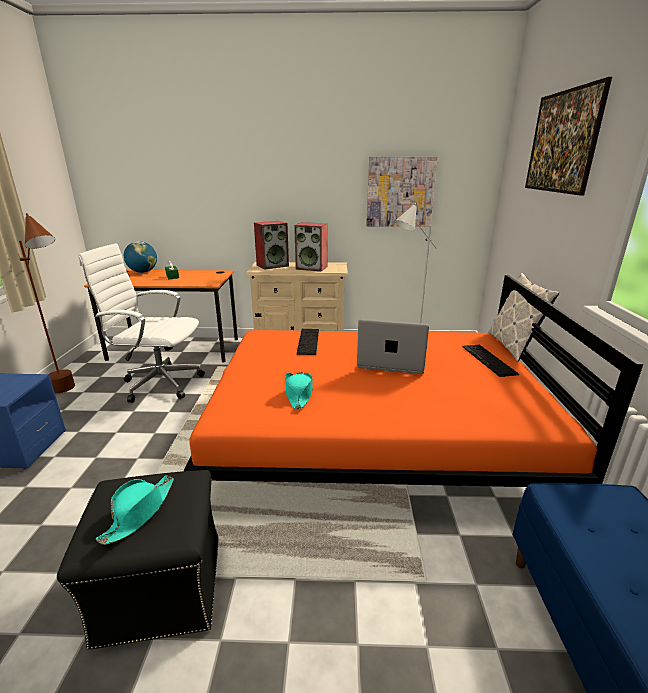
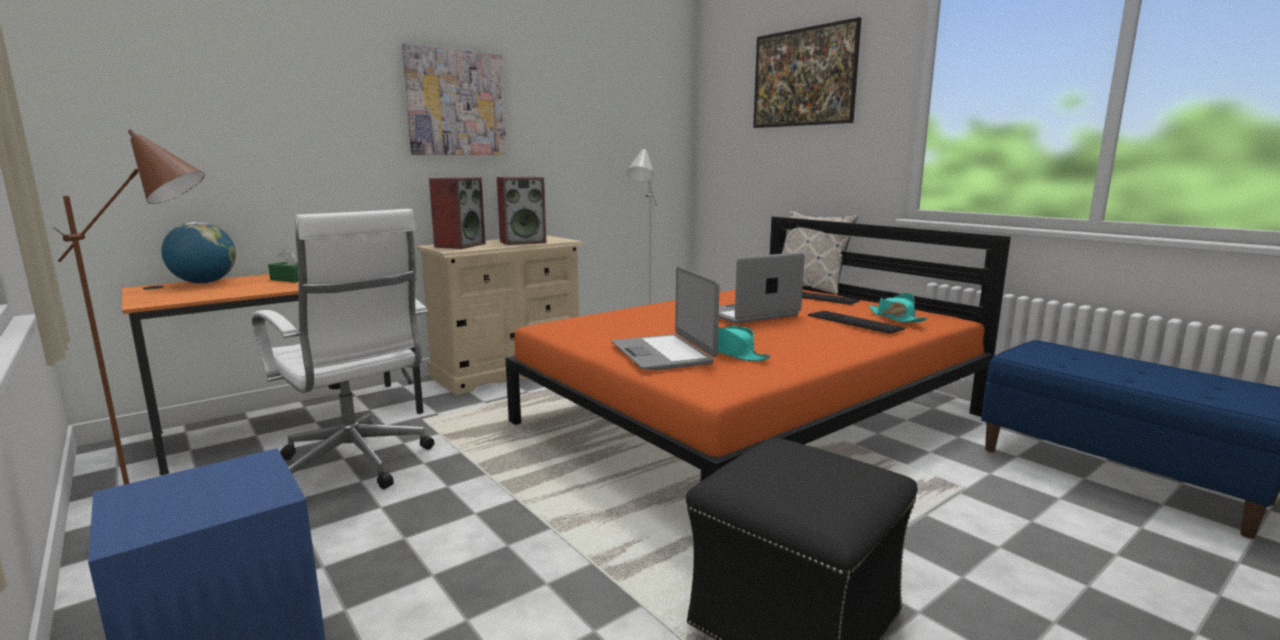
camera: 40 degrees left, 10 degrees down
white office chair [78,243,205,403] -> white office chair turned 105 degrees counterclockwise [252,209,434,489]
turquoise hat [96,475,174,545] -> turquoise hat moved to [869,293,928,323]
keyboard [296,329,319,355] -> keyboard moved to [808,311,905,334]
picture [366,156,437,227] -> picture moved to [402,43,507,155]
none -> laptop [612,267,720,370]

